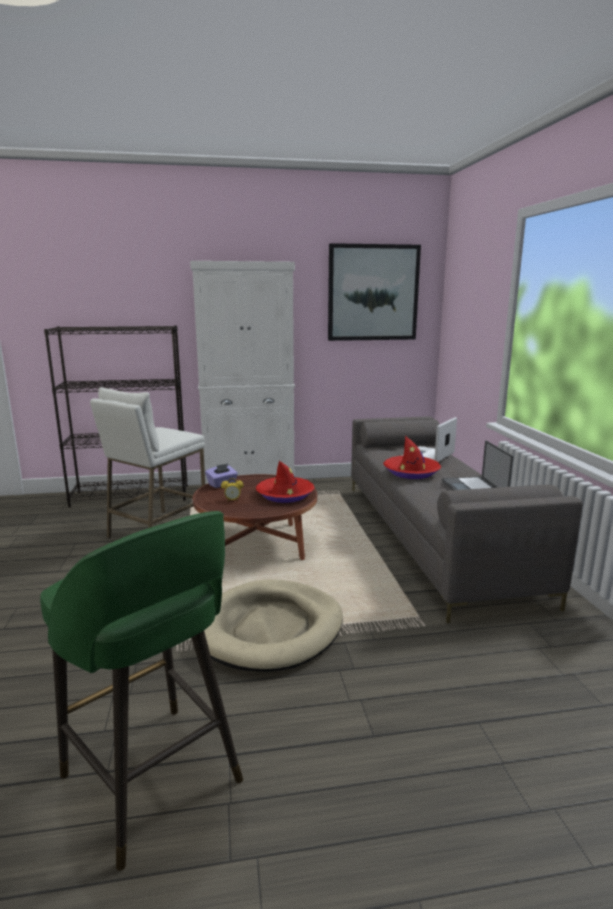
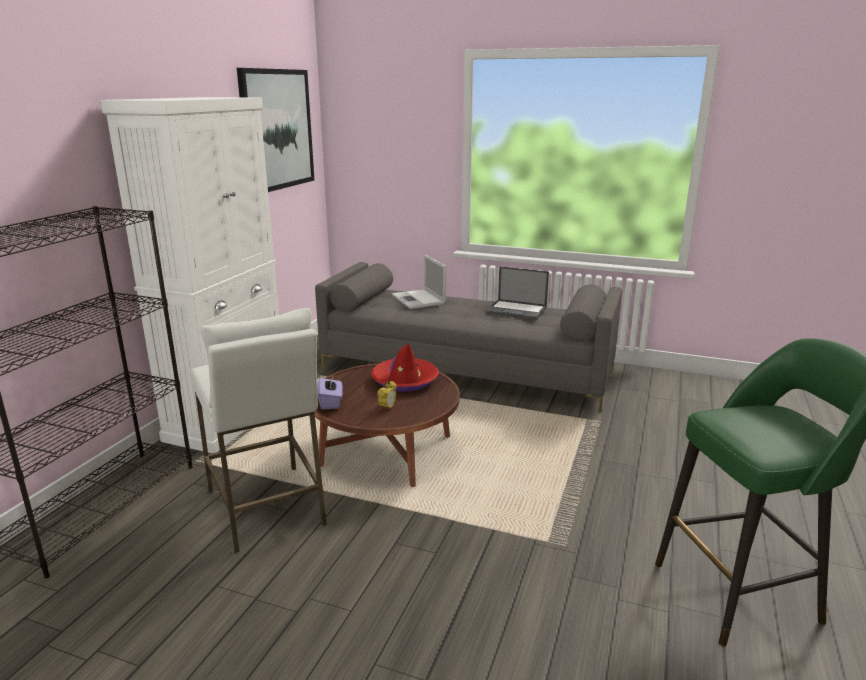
camera: 60 degrees left, 5 degrees up
beige dog bed [204,579,343,672] -> none
red hat [383,436,441,479] -> none

